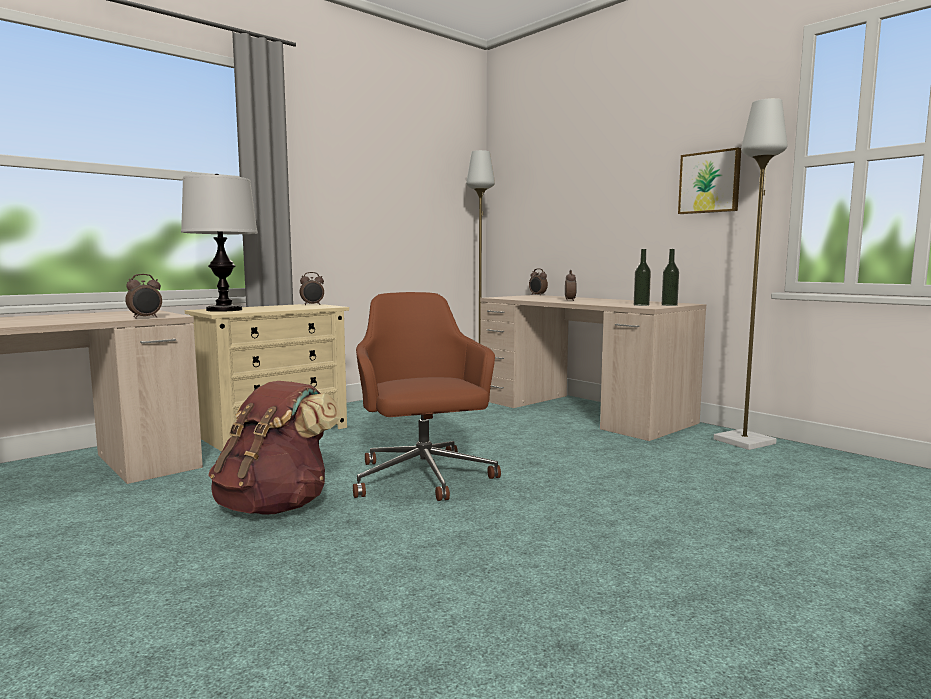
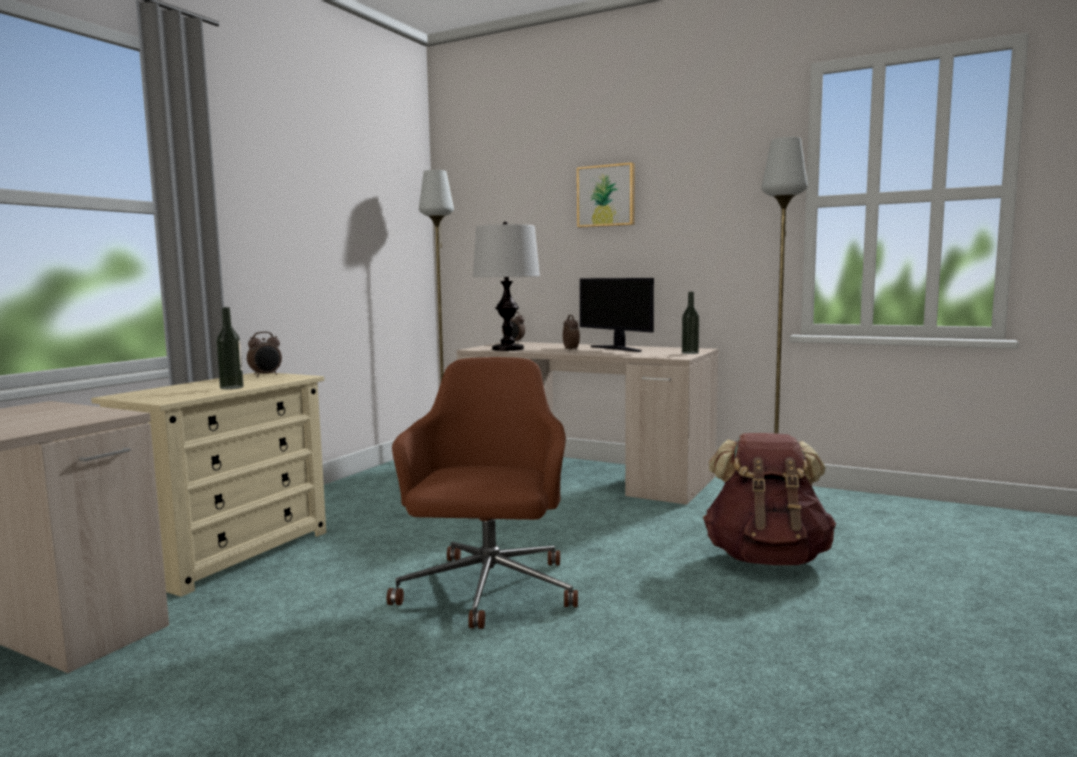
camera: 20 degrees left, 0 degrees up
alarm clock [125,274,162,319] -> none
table lamp [181,174,258,312] -> table lamp moved to [473,222,540,351]
brown backpack [208,381,341,514] -> brown backpack moved to [703,433,836,565]
brown office chair [353,292,501,501] -> brown office chair turned 45 degrees clockwise [387,357,578,629]
bottle [634,249,651,306] -> bottle moved to [216,307,244,389]
picture [678,148,741,214] -> picture moved to [577,162,635,228]
none -> monitor [580,278,654,352]

